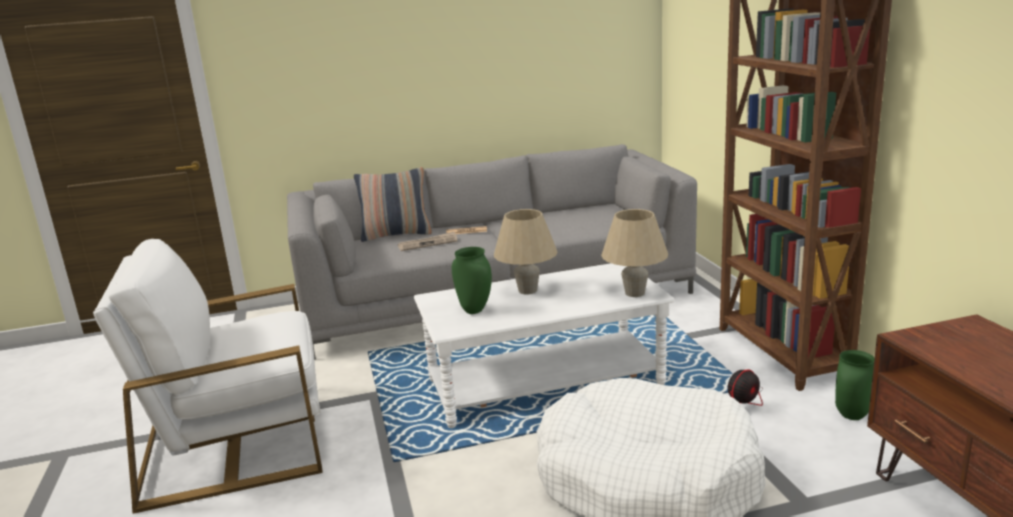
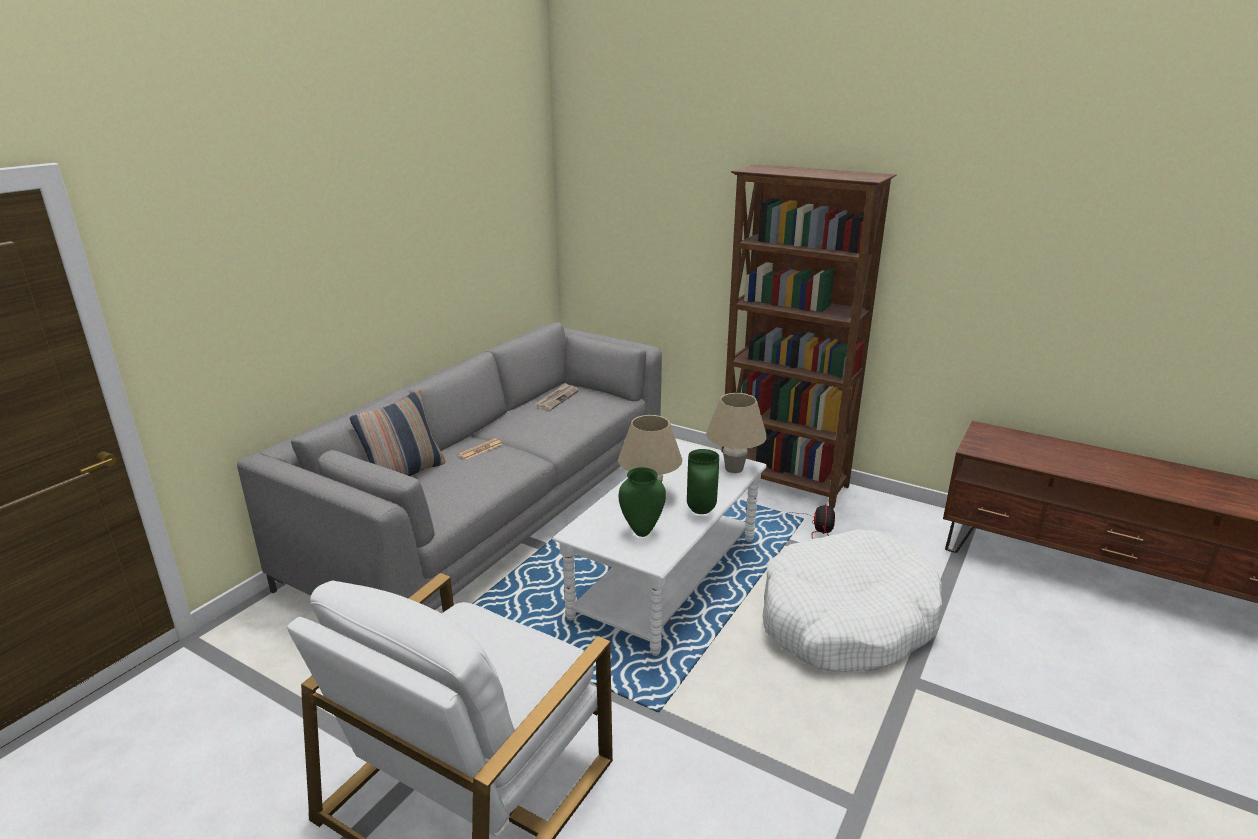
camera: 45 degrees left, 5 degrees up
newspaper [398,232,457,251] -> newspaper moved to [535,383,579,410]
green vase [835,350,875,420] -> green vase moved to [687,449,719,514]

